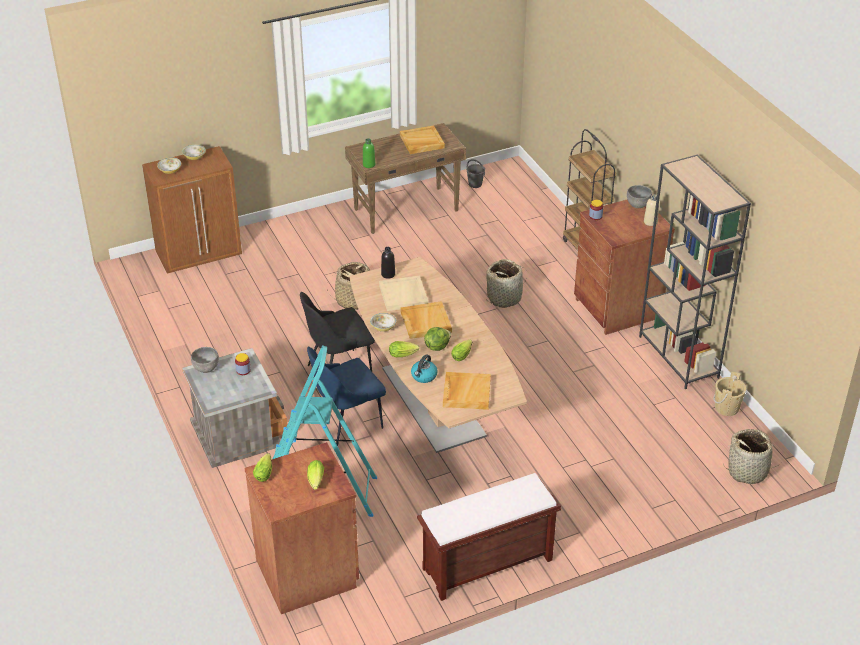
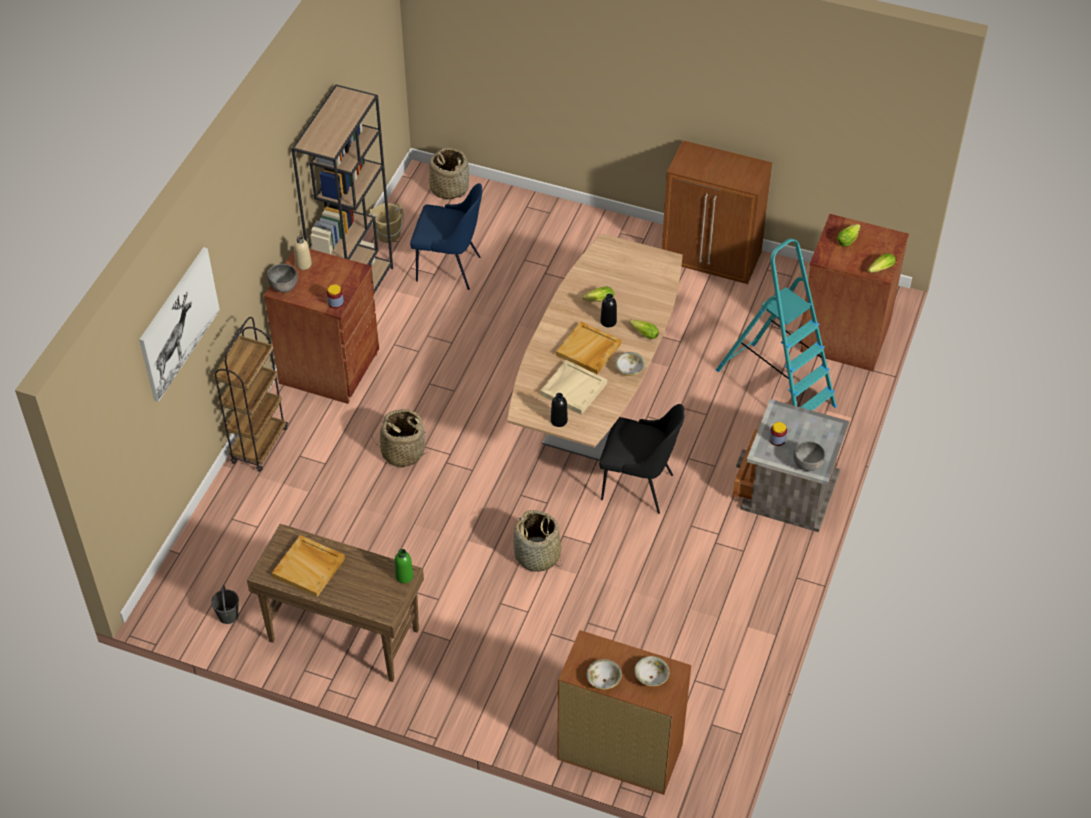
camera: 135 degrees left, 10 degrees up
blue chair [307,347,386,446] -> blue chair moved to [410,183,482,290]
kettle [411,354,438,383] -> none
brown bench [417,473,561,601] -> brown cabinet [662,140,773,284]
lettuce [424,327,451,351] -> black bottle [601,293,617,327]
beige tray [443,372,491,410] -> none
none -> picture [139,247,220,402]

